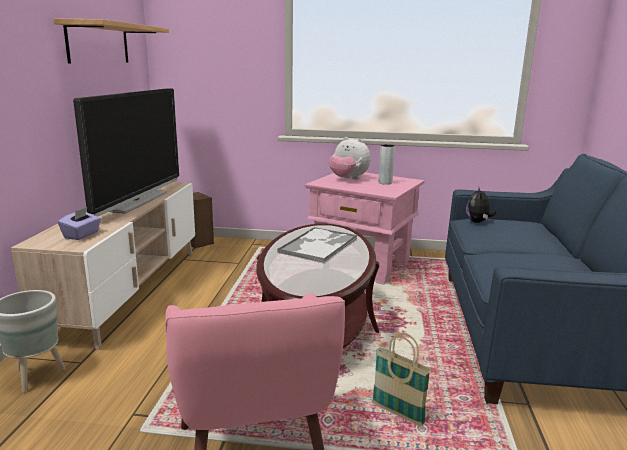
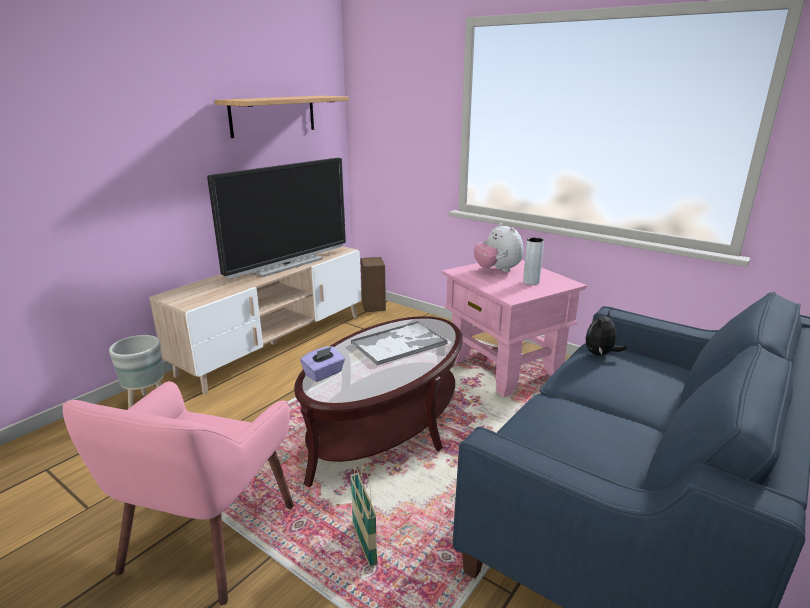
camera: 30 degrees right, 5 degrees up
purple tissue box [58,207,101,240] -> purple tissue box moved to [300,346,345,382]

